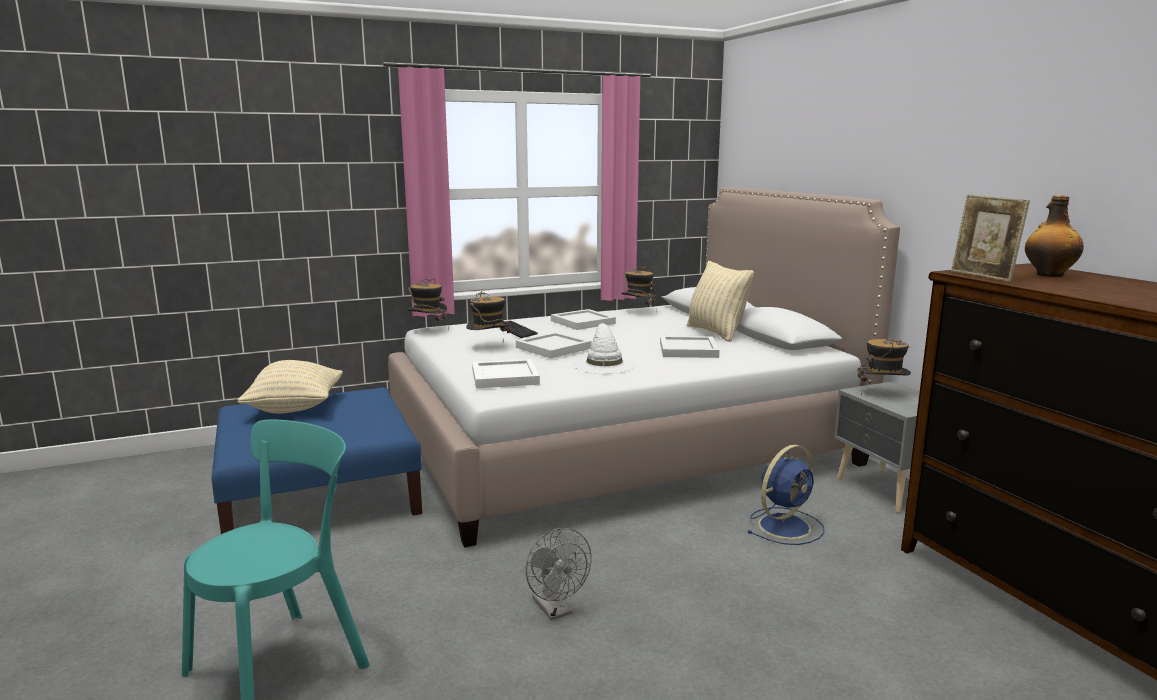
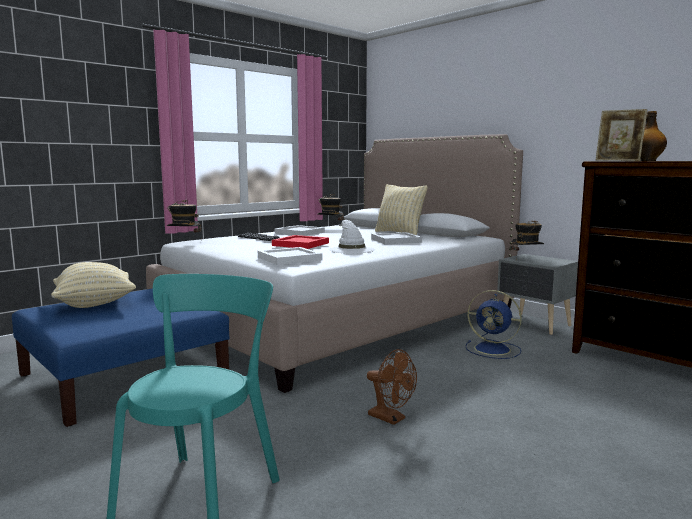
camera: 20 degrees left, 5 degrees down
hat [466,291,511,343] -> none
white tray [516,332,592,358] -> red tray [272,235,329,249]
grey fan [526,528,591,620] -> brown fan [367,349,417,425]
blue fan [747,445,825,545] -> blue fan turned 90 degrees clockwise [466,290,522,359]

